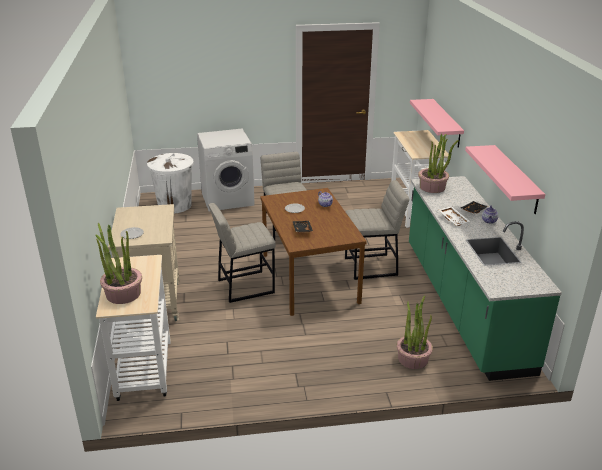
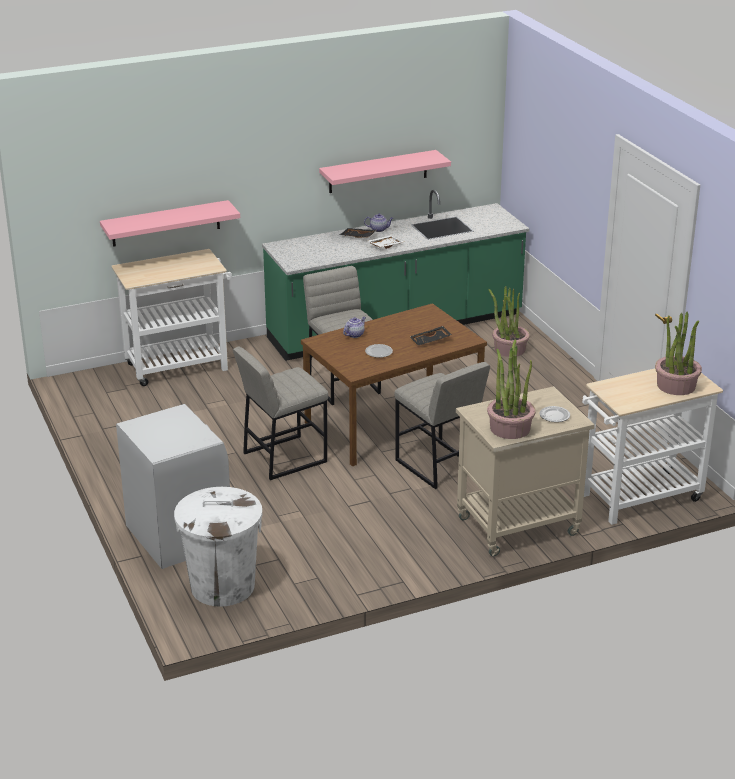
camera: 105 degrees left, 0 degrees up
potted plant [418,134,459,193] -> potted plant moved to [487,339,536,439]

